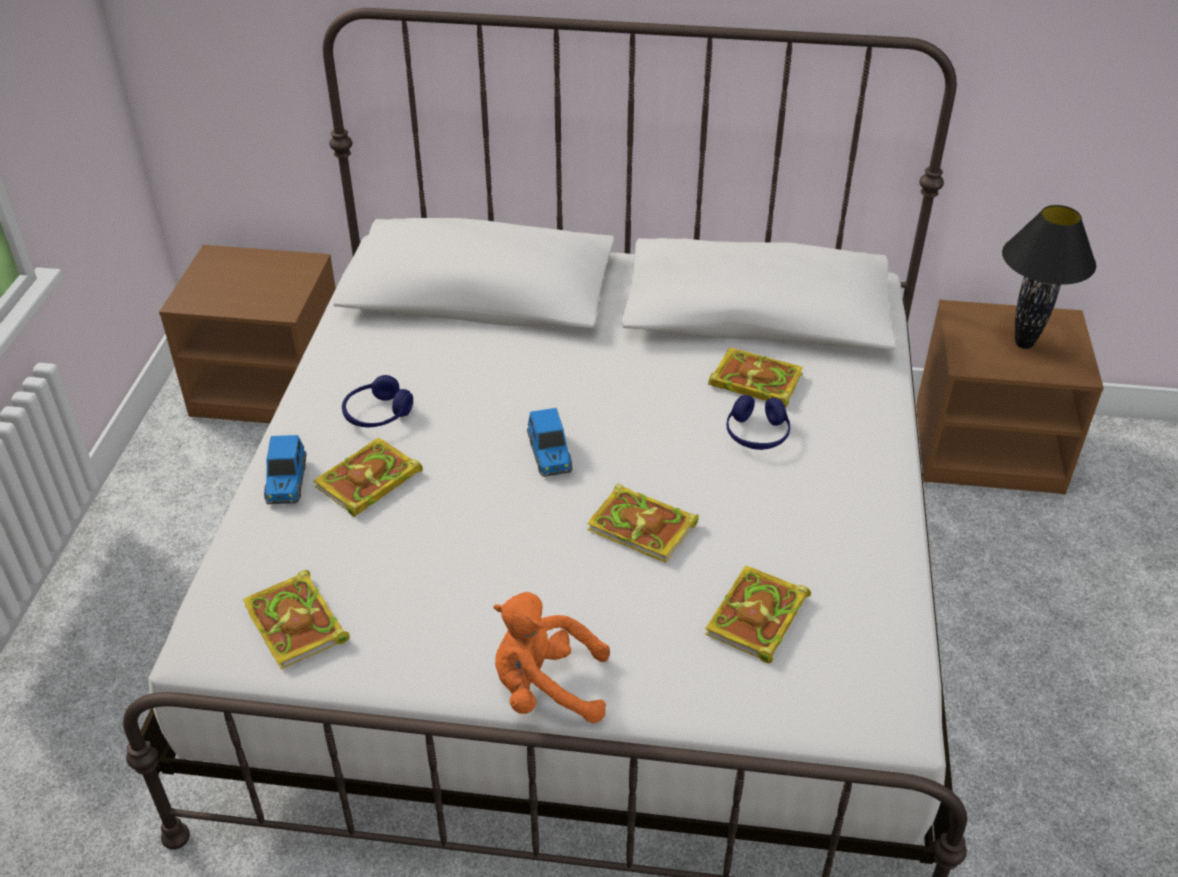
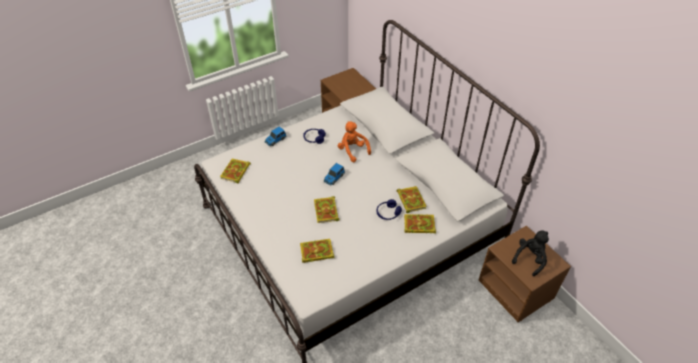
camera: 50 degrees right, 5 degrees up
book [313,438,423,517] -> book moved to [404,214,436,234]
orange plush toy [494,592,610,723] -> orange plush toy moved to [338,122,371,162]
black table lamp [1002,205,1096,349] -> black plush toy [512,231,549,276]

